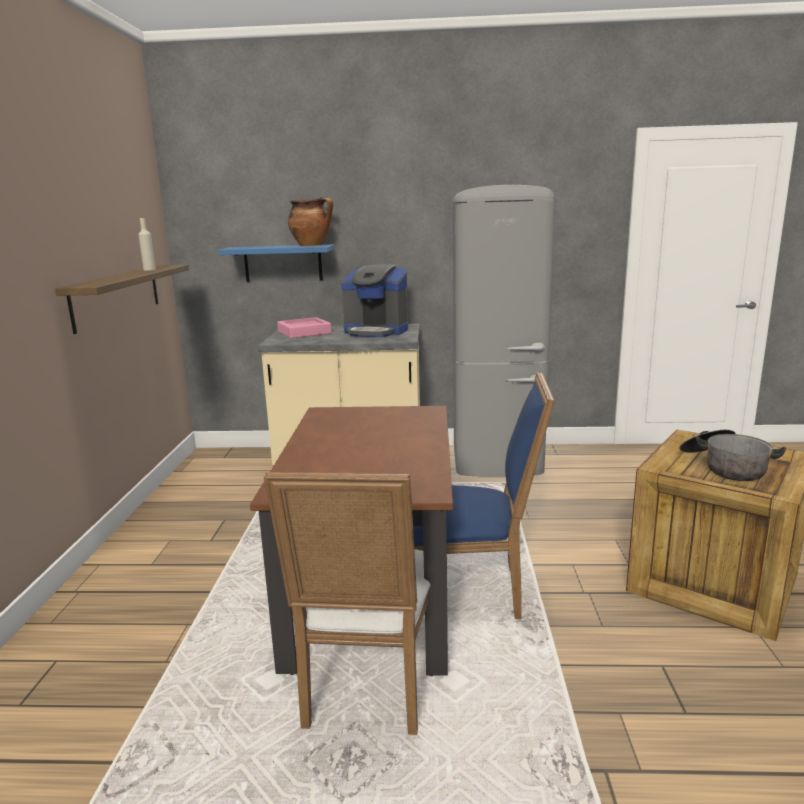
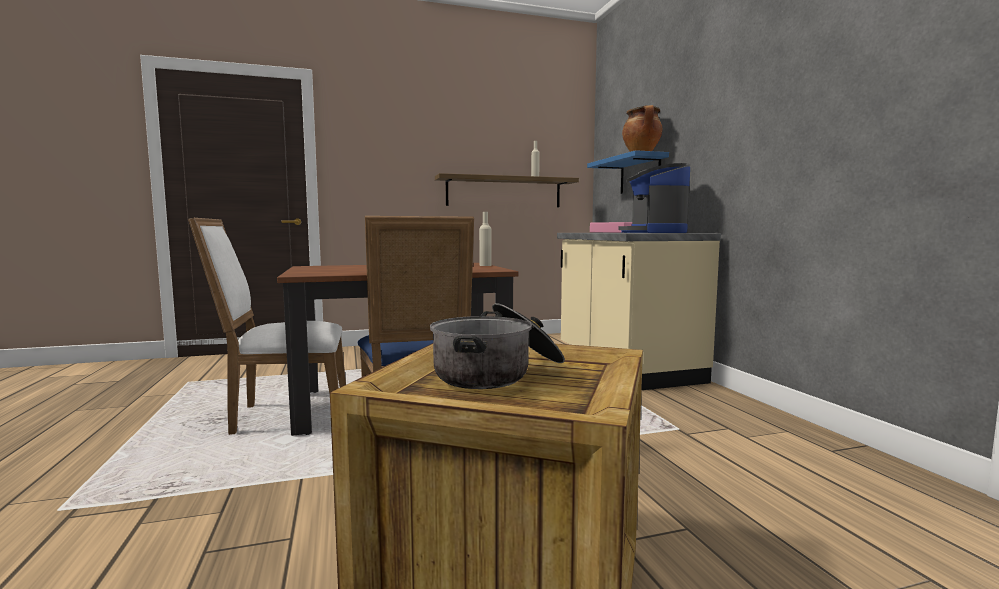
camera: 70 degrees right, 10 degrees down
grey fridge [453,185,555,477] -> none
none -> beige bottle [479,212,492,266]

